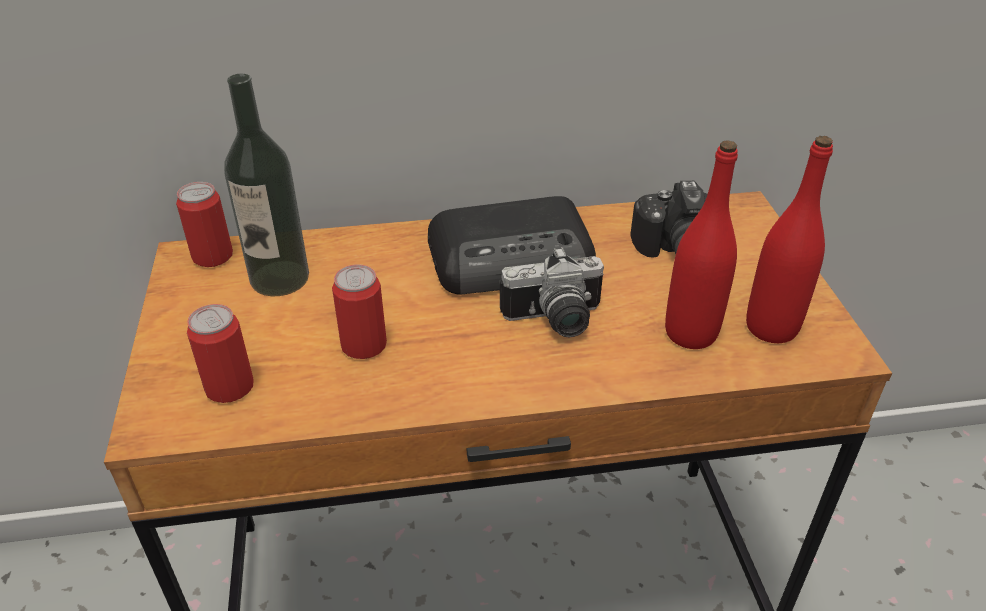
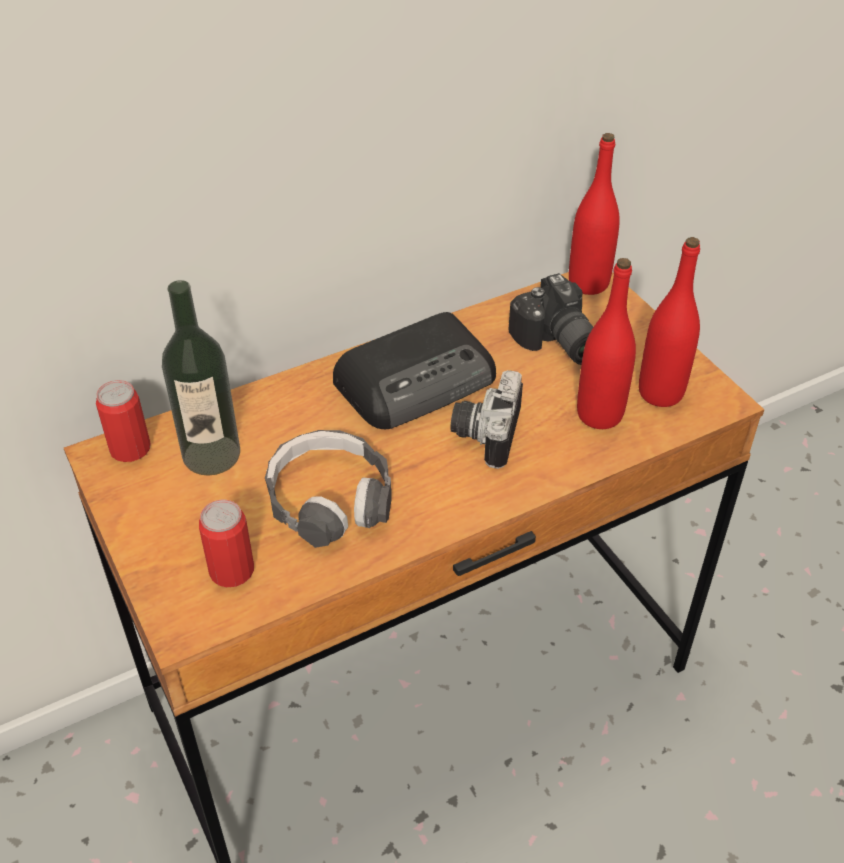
camera: 20 degrees left, 5 degrees up
can [332,265,387,359] -> headphones [265,430,392,548]
camera [500,247,604,337] -> camera turned 135 degrees clockwise [450,370,523,469]
none -> red bottle [569,133,620,295]

